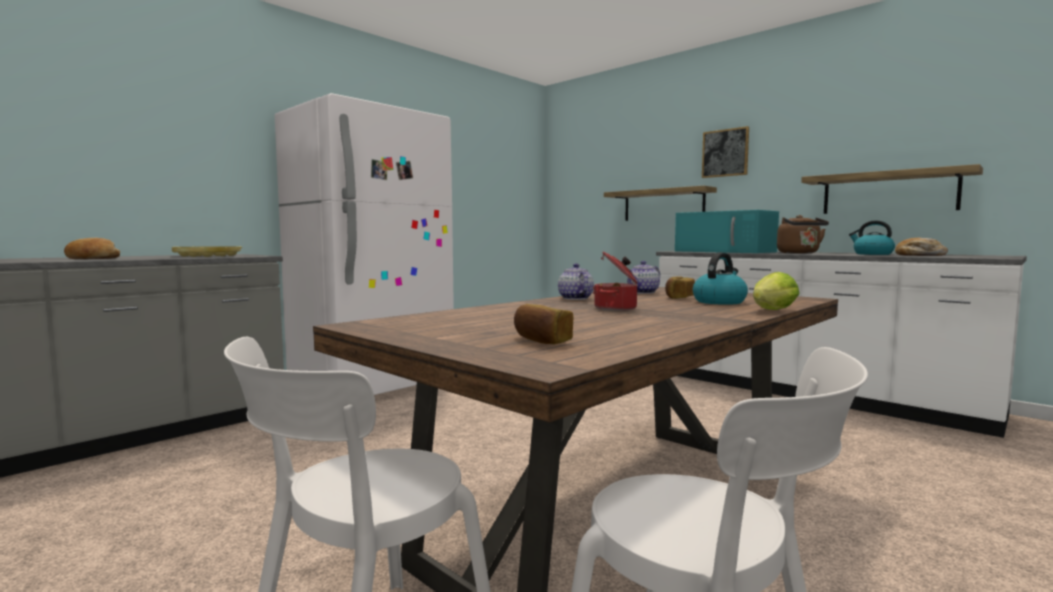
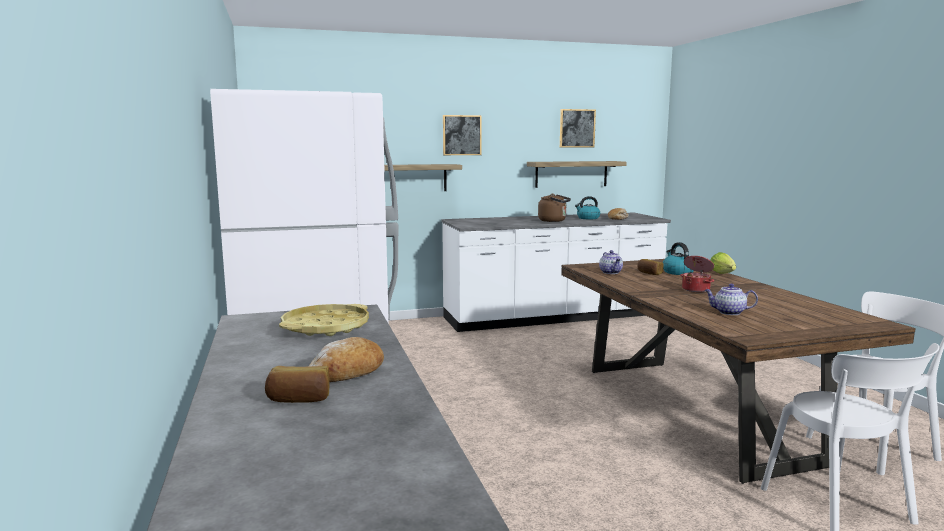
camera: 60 degrees left, 5 degrees up
bread [514,304,573,344] -> bread moved to [265,366,330,403]
teapot [558,263,594,300] -> teapot moved to [705,283,758,315]
turquoise microwave [675,210,779,253] -> none
none -> picture [560,109,596,147]

